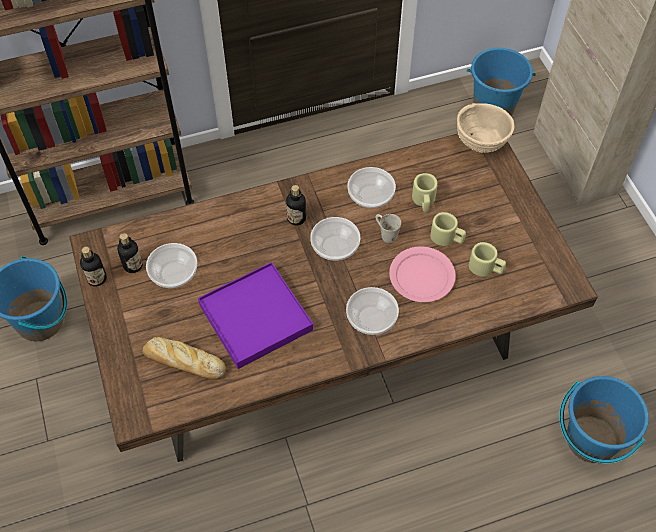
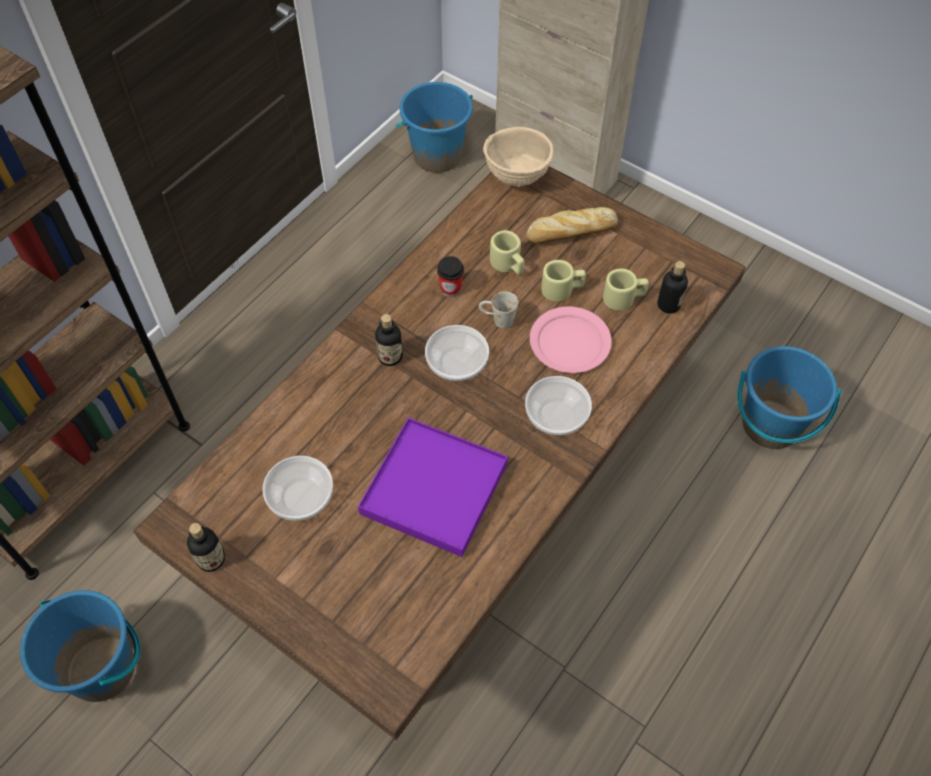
camera: 35 degrees left, 0 degrees up
bottle [117,233,143,273] -> bottle moved to [657,261,688,314]
bread [142,337,226,380] -> bread moved to [526,207,618,244]
bowl [347,167,396,208] -> cup [437,256,464,297]

